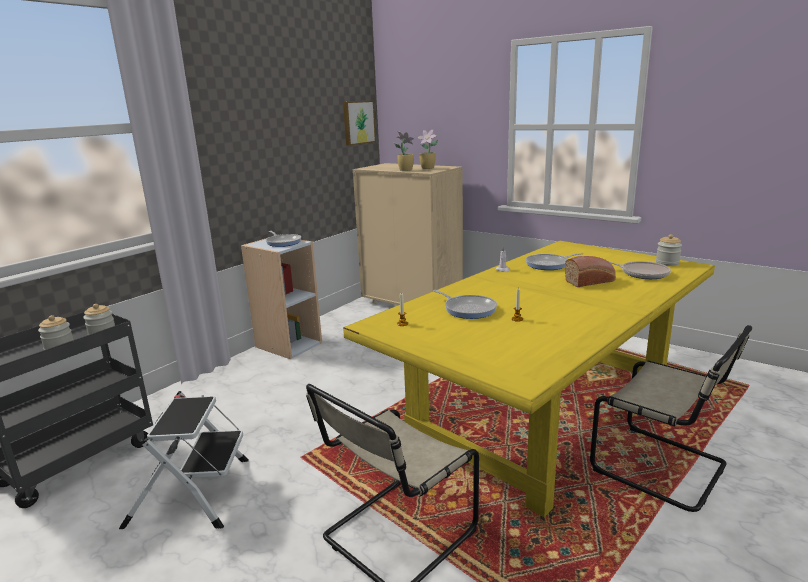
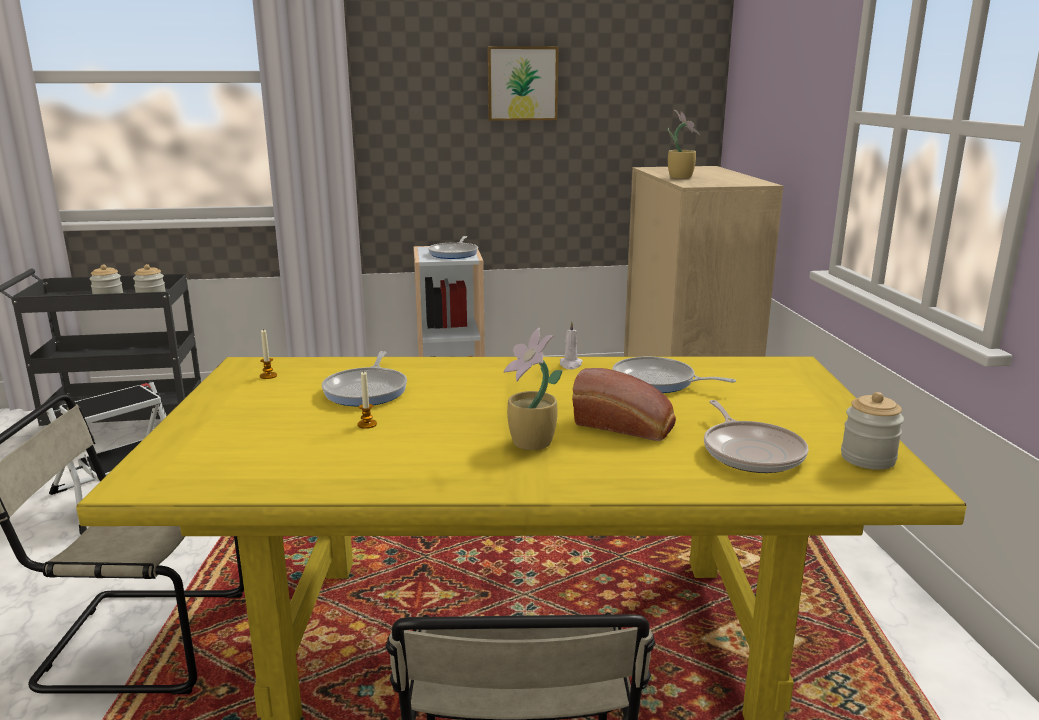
camera: 45 degrees right, 0 degrees up
picture [343,100,376,146] -> picture moved to [487,46,559,121]
potted plant [417,129,438,169] -> potted plant moved to [504,328,563,450]

